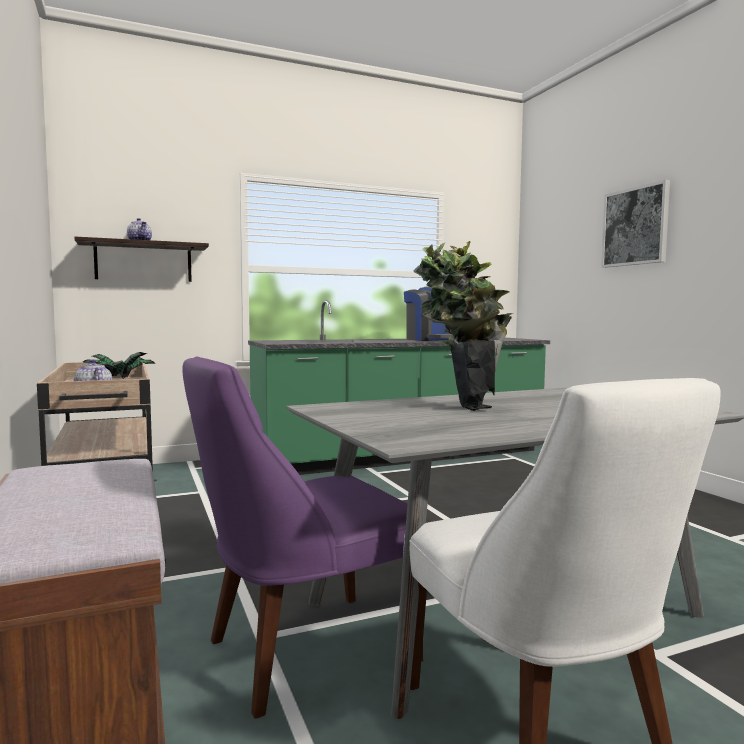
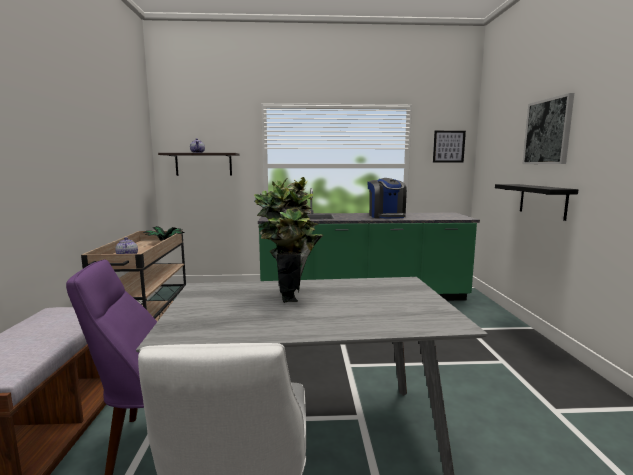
camera: 20 degrees right, 5 degrees up
none -> picture [433,131,466,163]
none -> black shelf [495,184,578,221]

